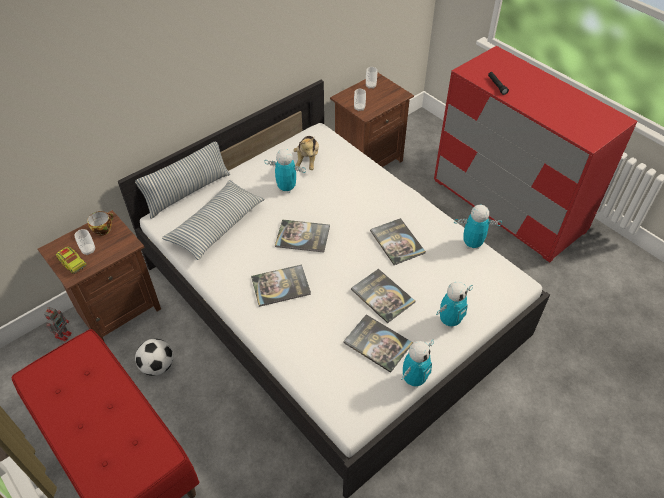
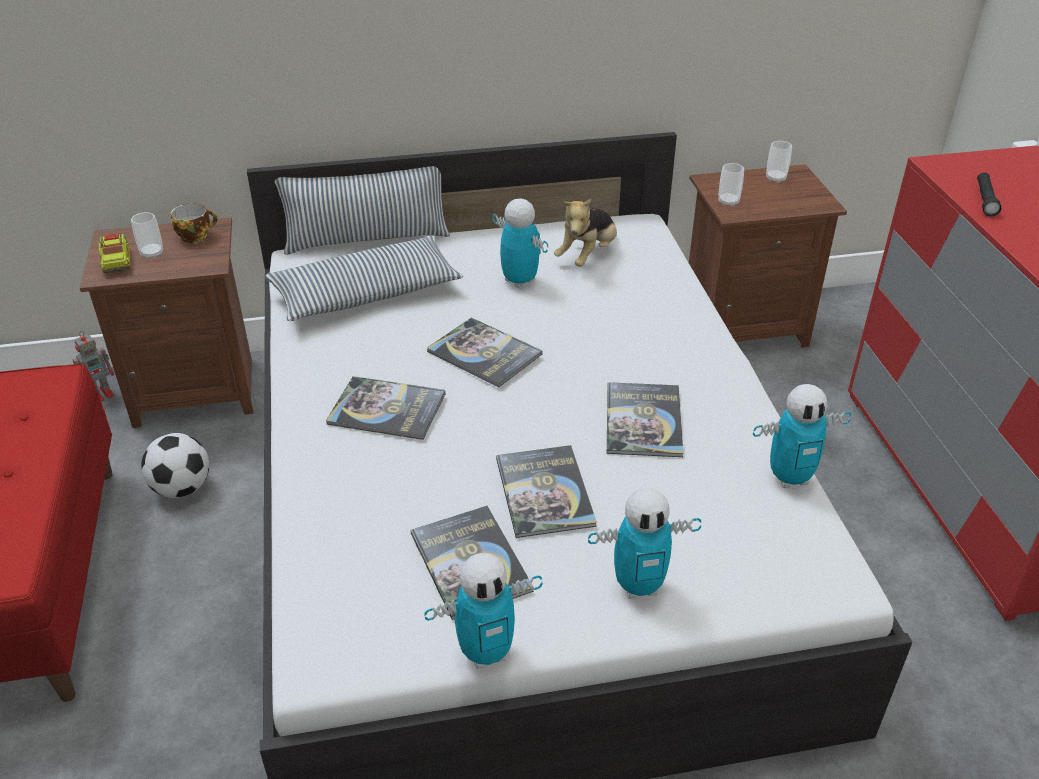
camera: 30 degrees right, 10 degrees down
toy robot [454,204,502,249] -> toy robot turned 135 degrees clockwise [753,384,851,488]

